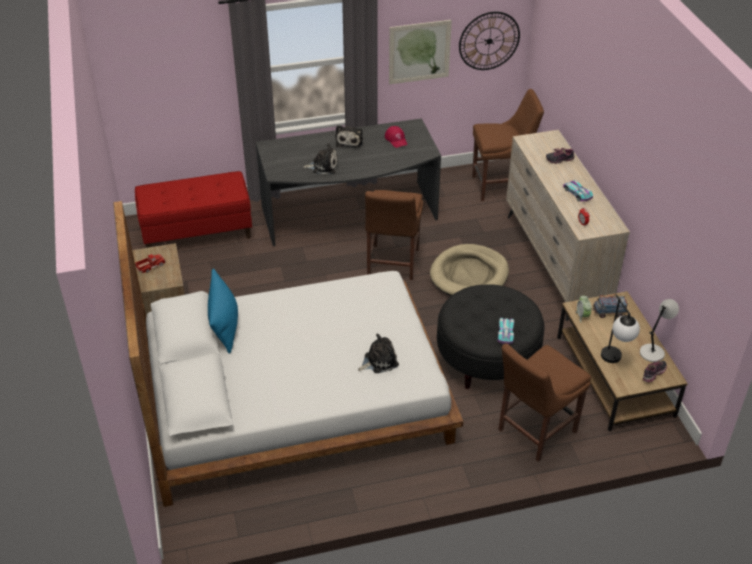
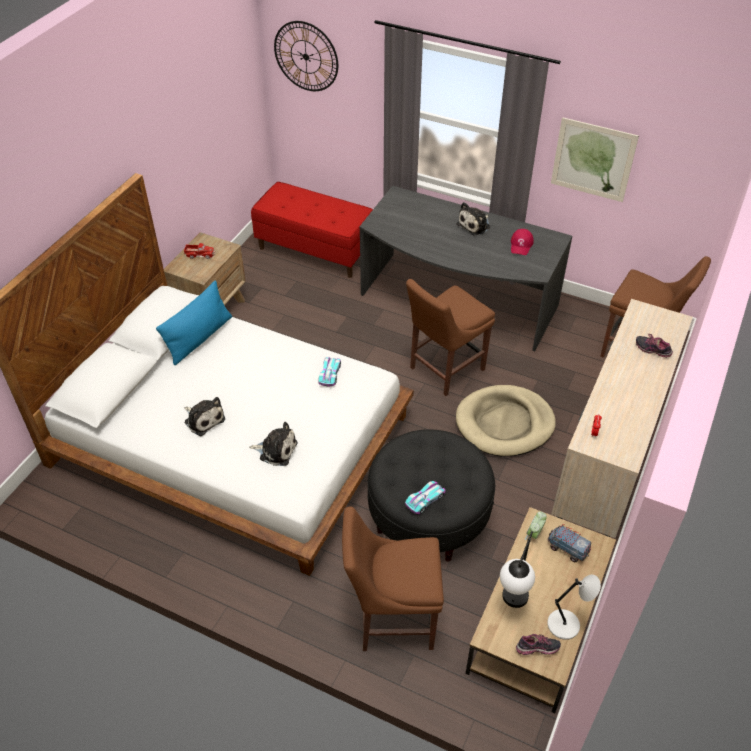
camera: 40 degrees right, 5 degrees up
plush toy [303,144,338,175] -> plush toy moved to [185,397,225,436]
wall clock [459,12,520,70] -> wall clock moved to [274,21,338,91]
toy car [563,180,593,202] -> toy car moved to [318,357,341,386]

